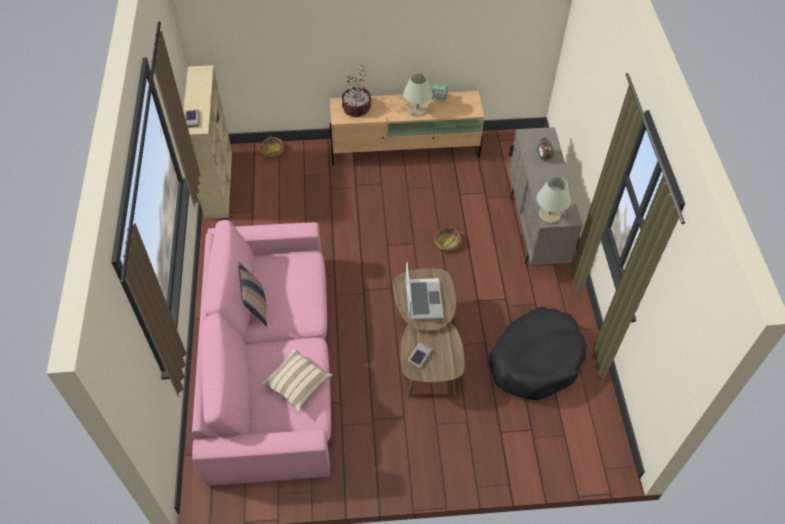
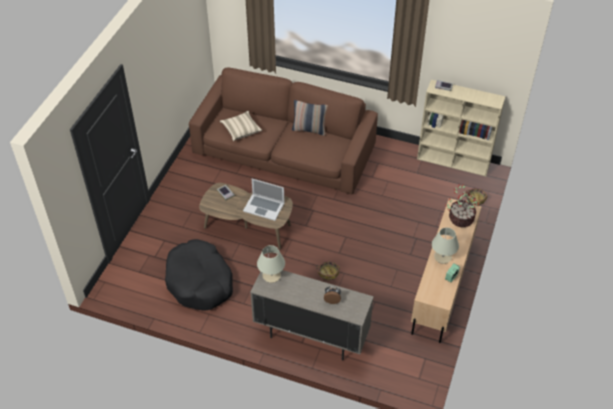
camera: 115 degrees right, 5 degrees down
pink sofa [192,220,331,486] -> brown sofa [189,68,378,194]

